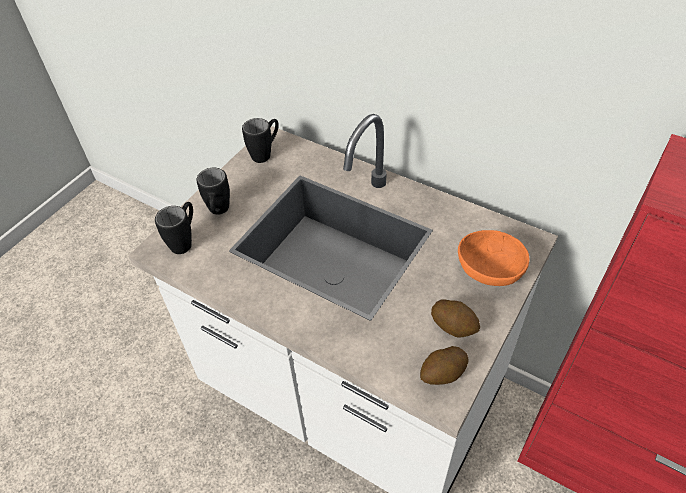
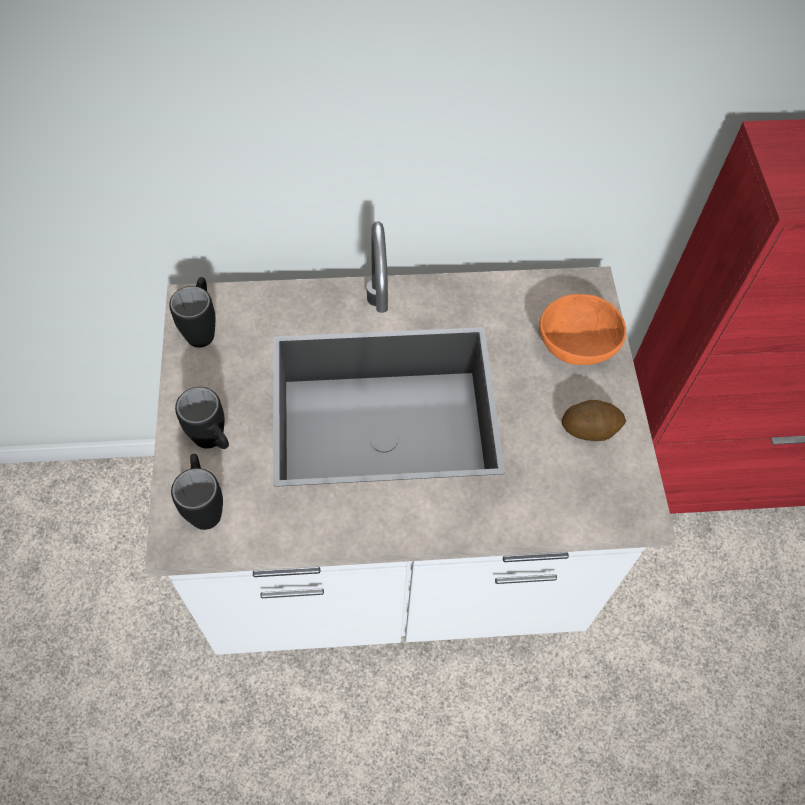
camera: 40 degrees left, 10 degrees up
potato [420,346,469,385] -> none

